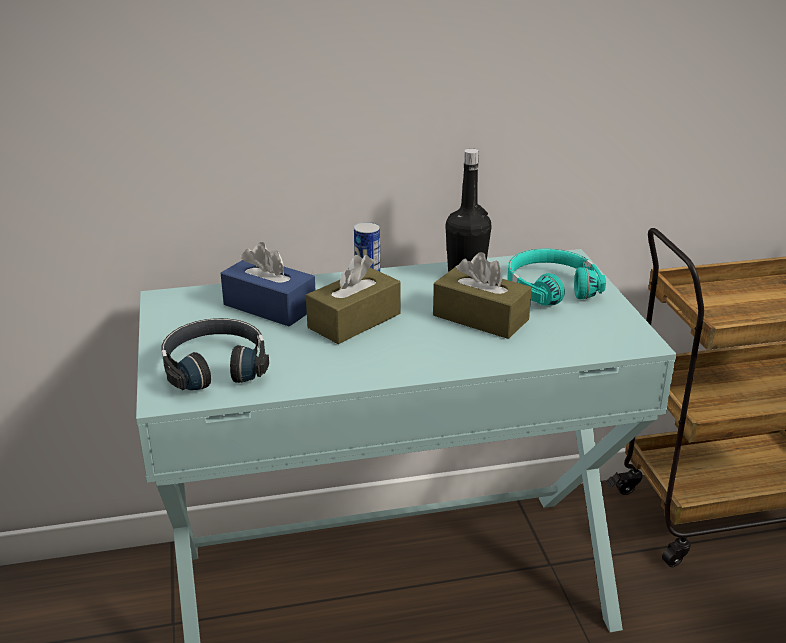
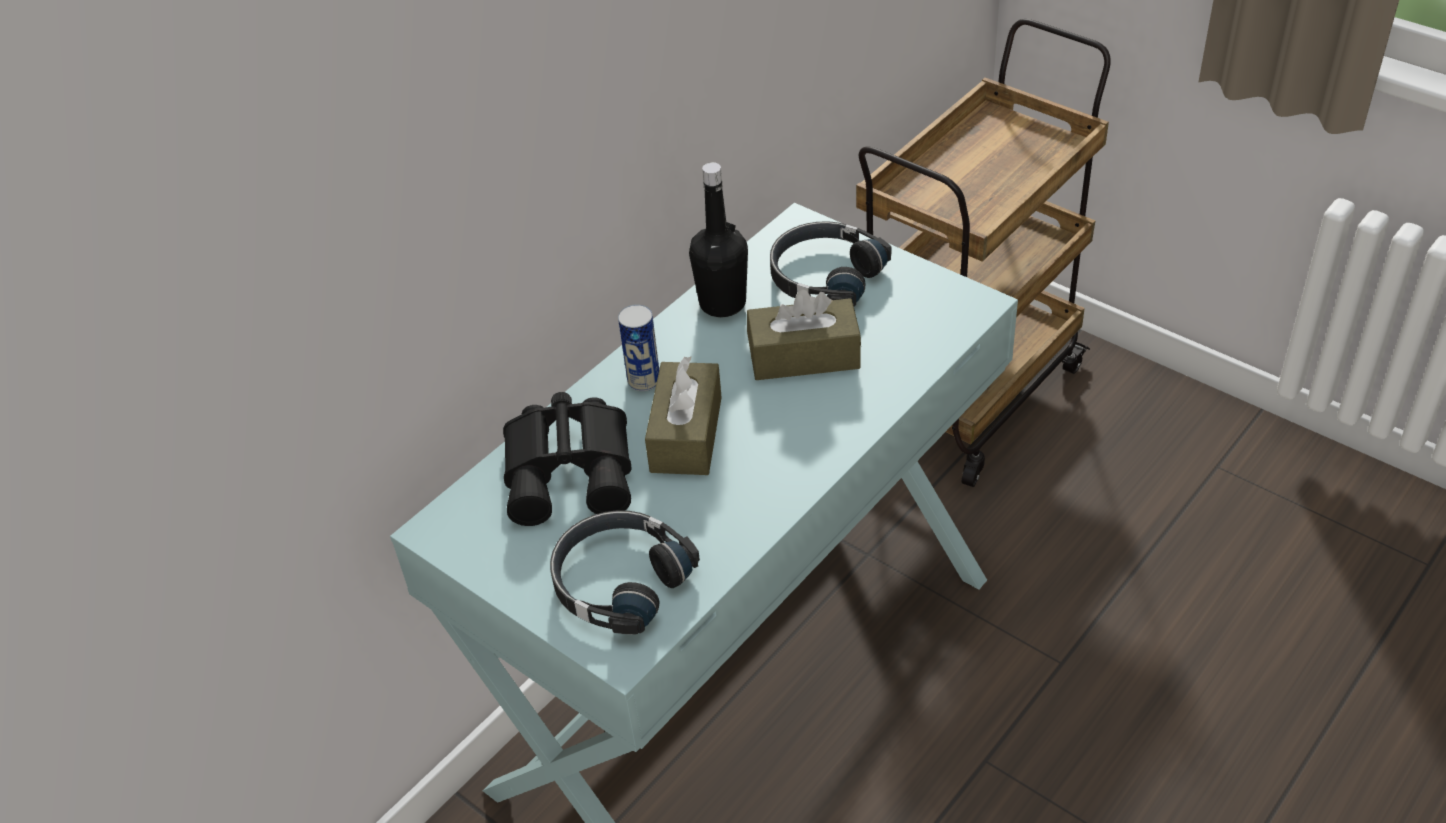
camera: 35 degrees left, 15 degrees up
blue tissue box [221,242,315,327] -> black binoculars [503,392,631,526]
turquoise headphones [507,249,606,306] -> black headphones [770,221,892,306]

